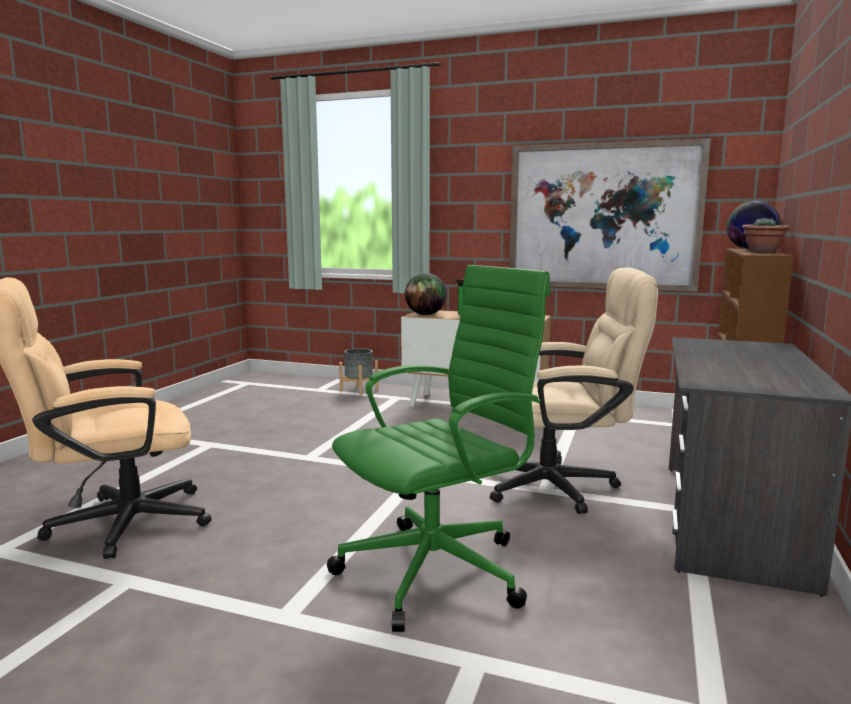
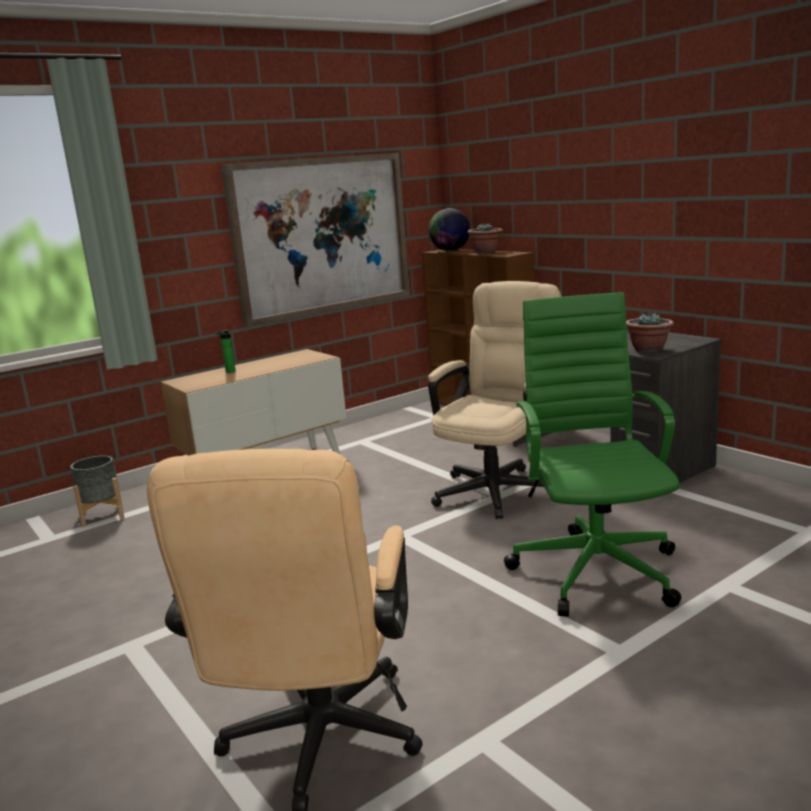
camera: 55 degrees left, 5 degrees up
globe [405,273,447,315] -> none
none -> potted plant [626,312,674,353]

